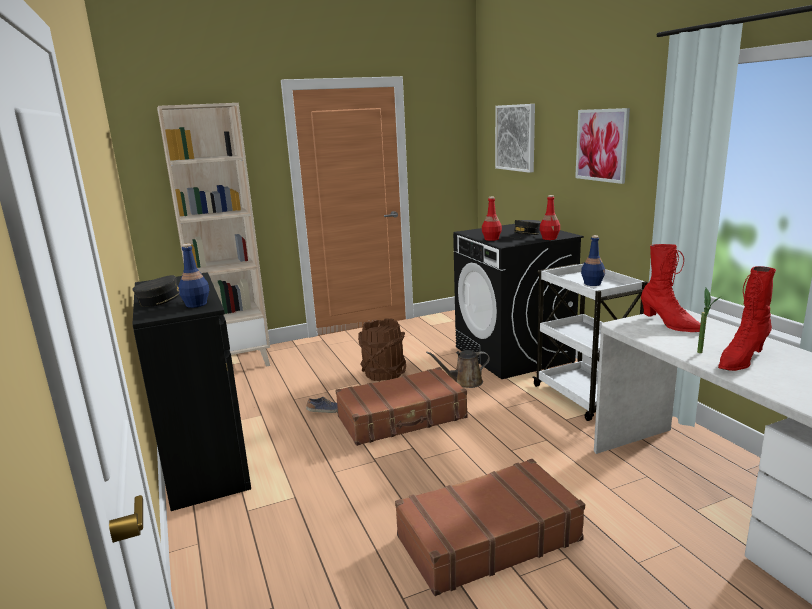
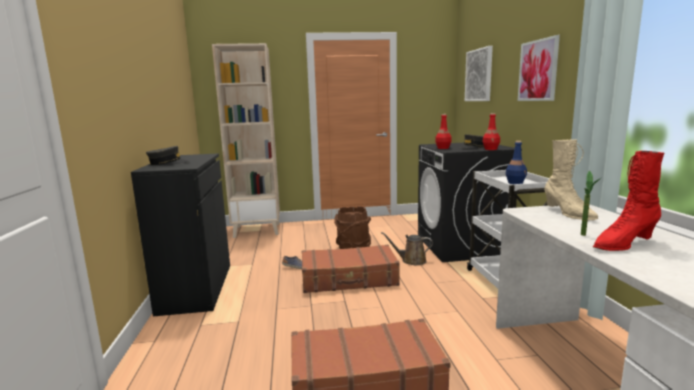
camera: 15 degrees right, 5 degrees down
blue bottle [178,243,209,308] -> none
red boot [641,244,701,332] -> beige boot [545,140,598,220]

